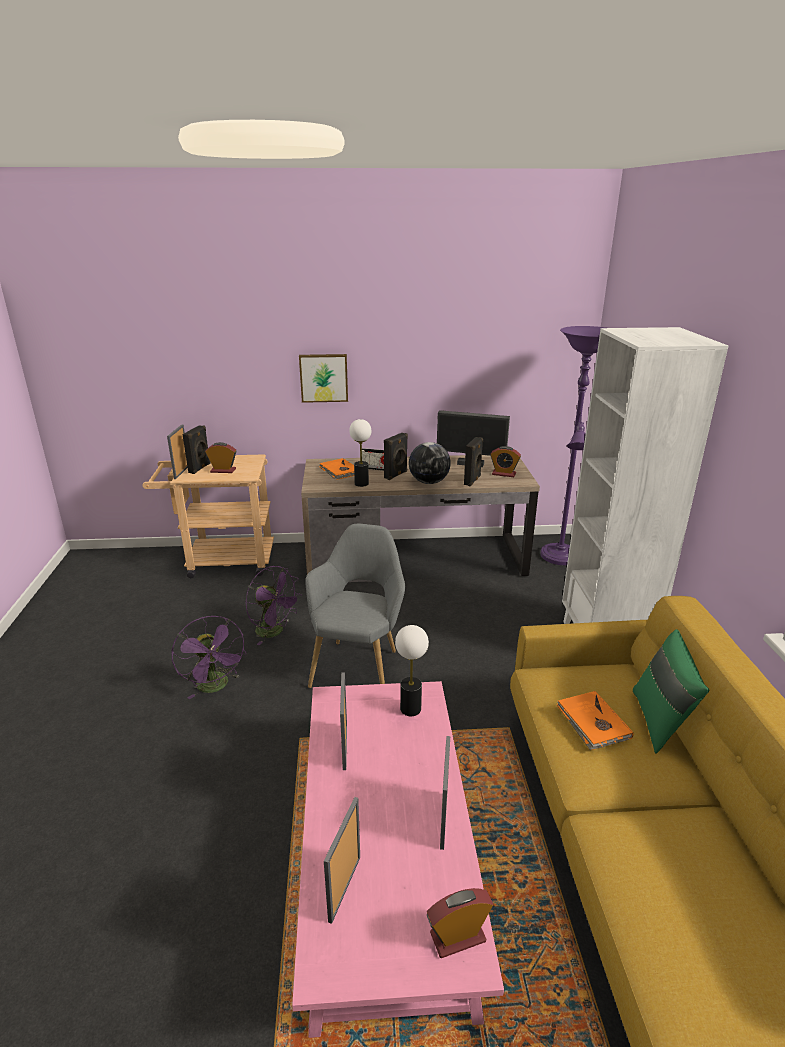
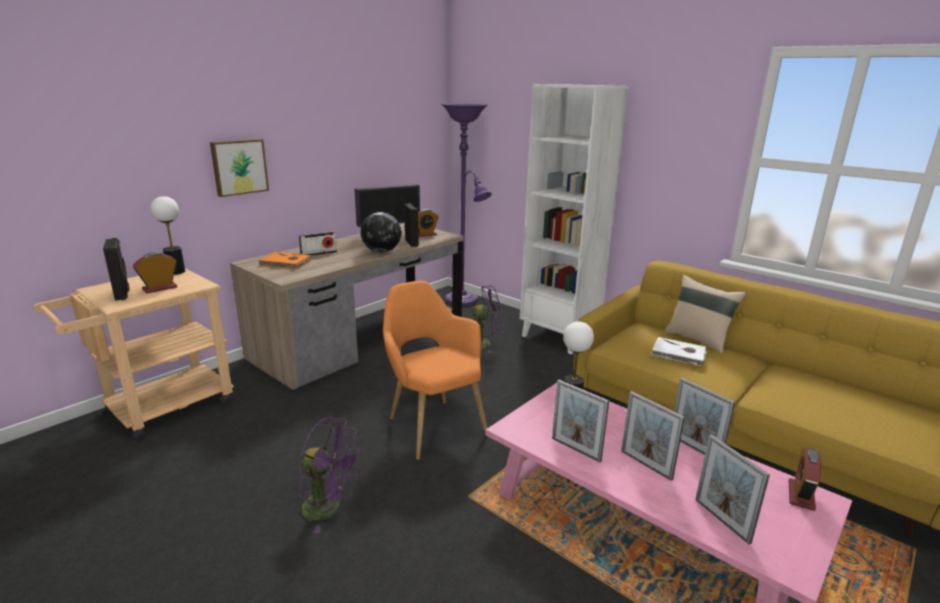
camera: 45 degrees left, 5 degrees down
picture frame [167,425,188,479] -> picture frame moved to [621,391,685,481]
purple fan [246,566,302,645] -> purple fan moved to [471,286,503,353]
grey armchair [305,524,405,688] -> orange armchair [383,280,487,460]
table lamp [349,419,372,487] -> table lamp moved to [150,196,185,275]
black speaker [384,433,408,480] -> none
orange book [557,691,633,750] -> white book [651,337,707,366]
green pillow [633,629,709,754] -> beige pillow [664,275,746,354]

